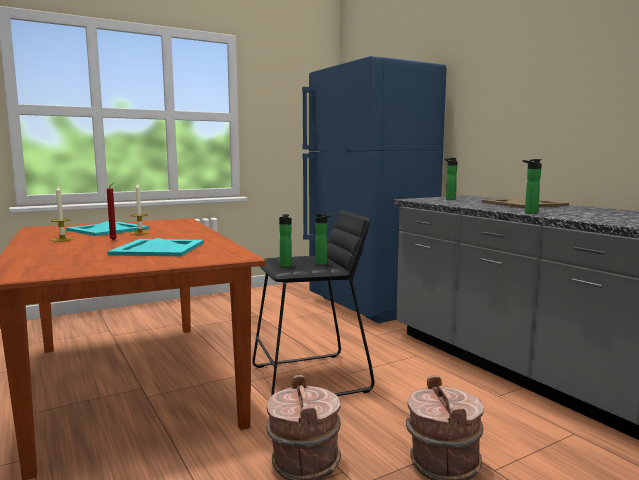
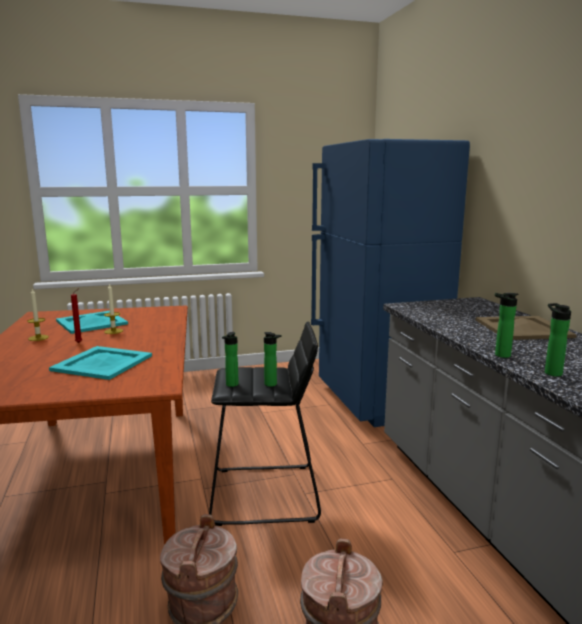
camera: 15 degrees right, 5 degrees up
bottle [445,158,458,200] -> bottle moved to [545,303,571,376]

